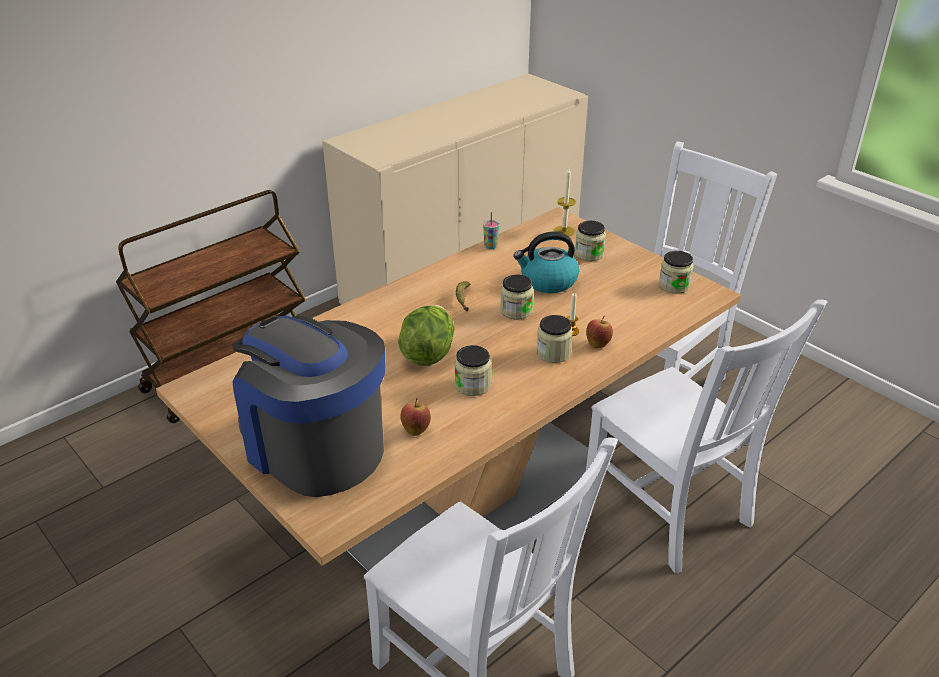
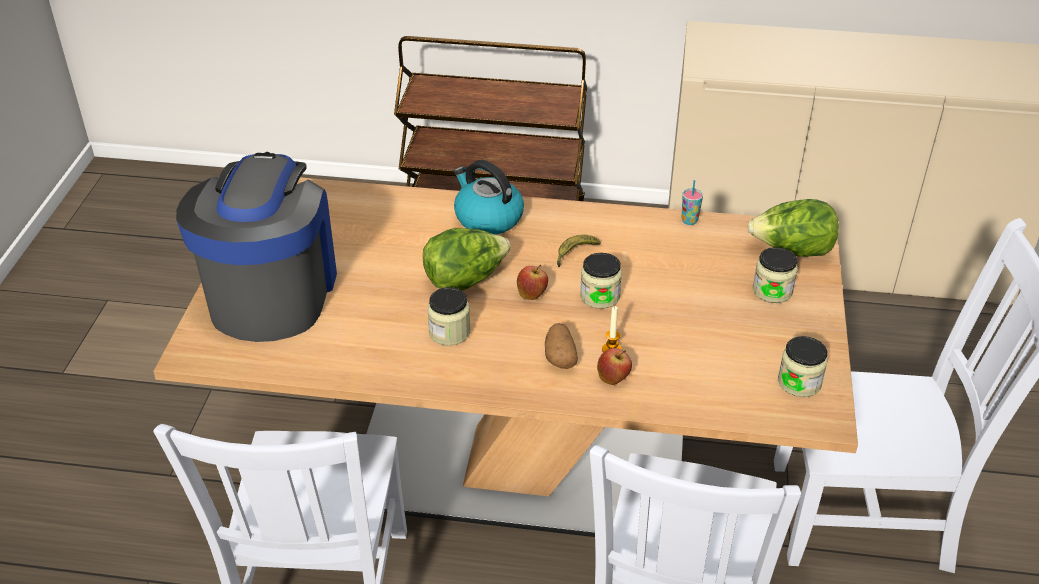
camera: 50 degrees right, 5 degrees up
apple [400,398,431,436] -> apple moved to [517,265,548,300]
kettle [513,232,579,293] -> kettle moved to [454,160,524,235]
jar [536,315,573,363] -> potato [545,323,578,369]
candle [553,168,576,236] -> lettuce [747,199,839,257]

